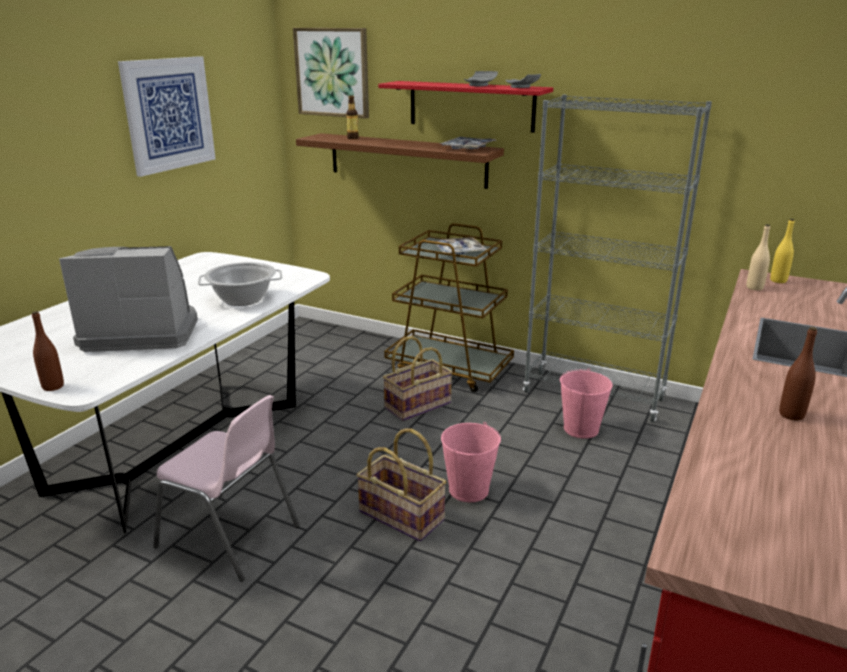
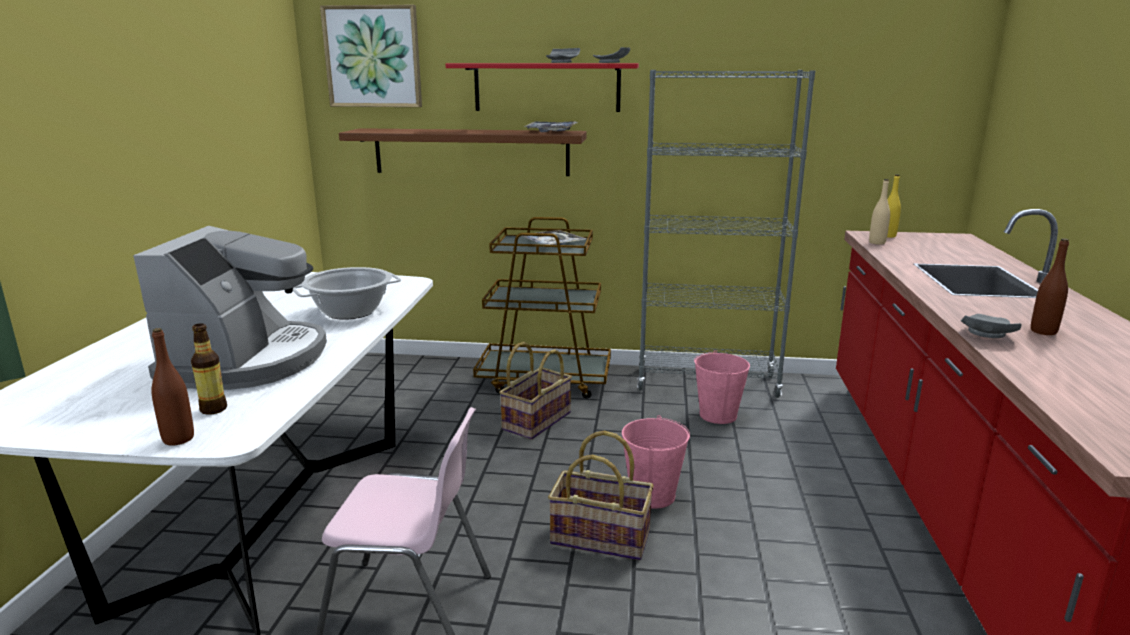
camera: 20 degrees left, 5 degrees down
coffee machine [59,246,198,352] -> coffee machine turned 120 degrees clockwise [133,226,327,390]
picture [118,56,216,177] -> none
bottle [346,96,359,139] -> bottle moved to [191,323,227,415]
none -> grey plate [961,314,1021,338]

